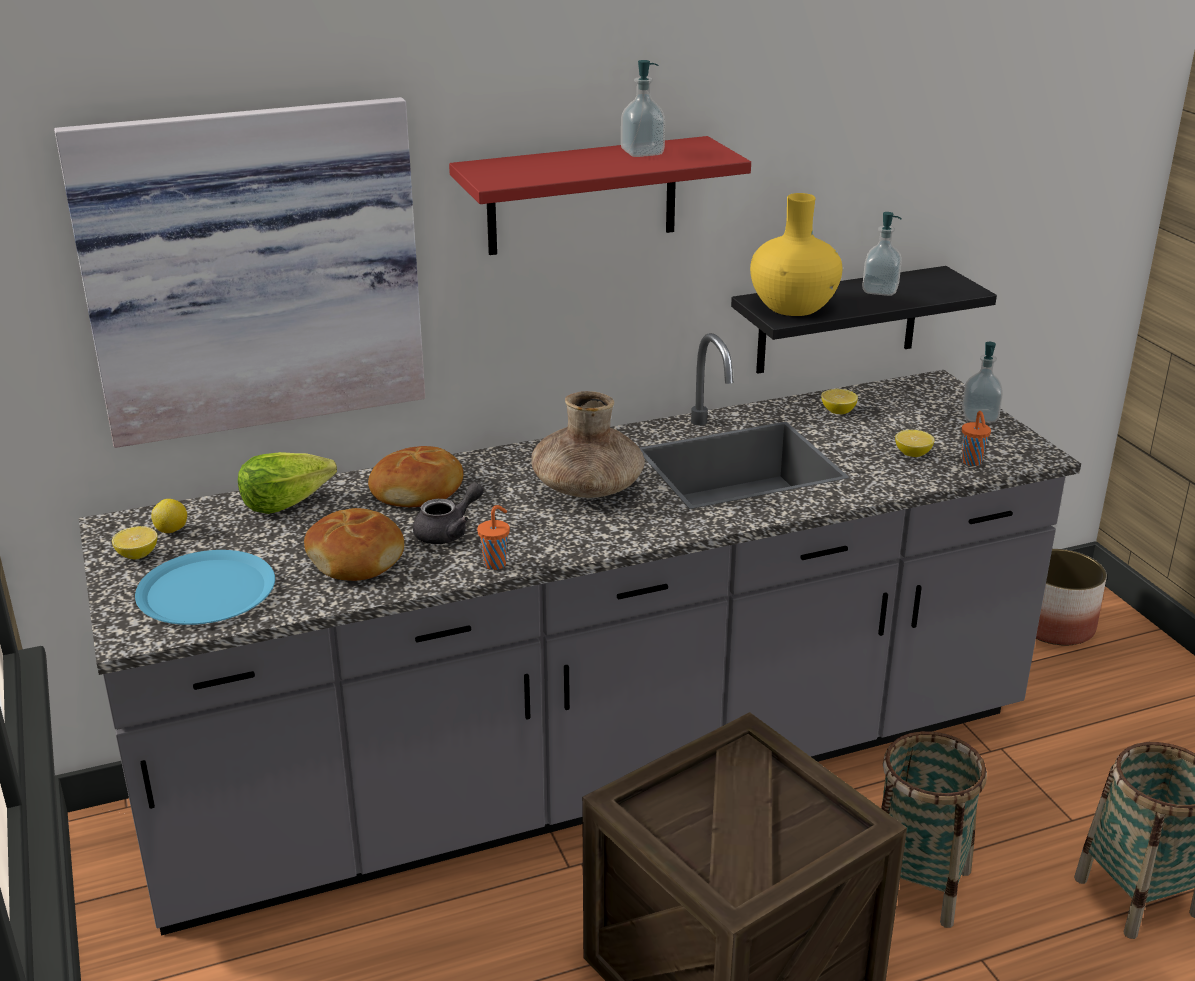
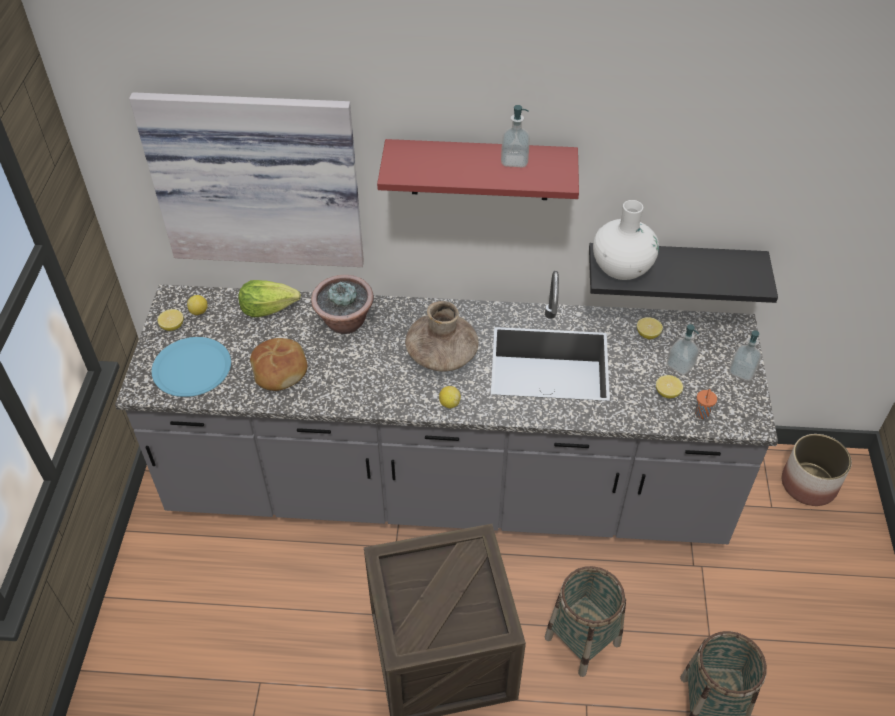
camera: 25 degrees right, 20 degrees up
bread [368,446,463,507] -> potted plant [311,275,374,334]
grey teapot [413,482,484,544] -> none
orange cup [477,505,510,570] -> none
yellow vase [750,193,842,316] -> white vase [593,200,659,280]
soap dispenser [862,212,902,296] -> soap dispenser moved to [666,324,700,375]
none -> lemon [439,386,461,408]

